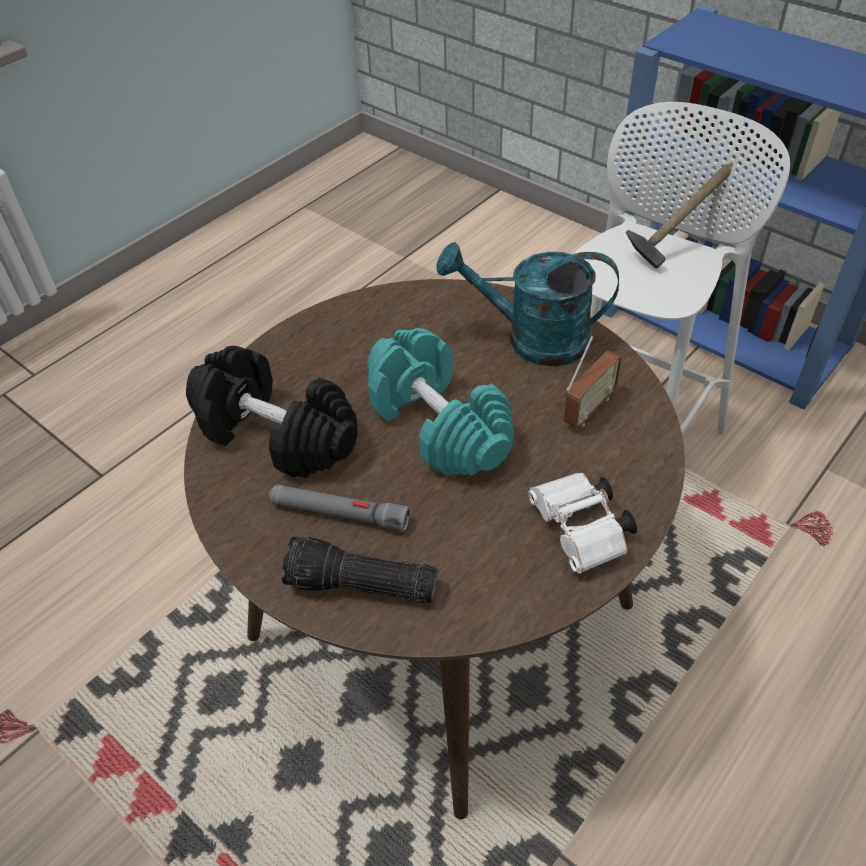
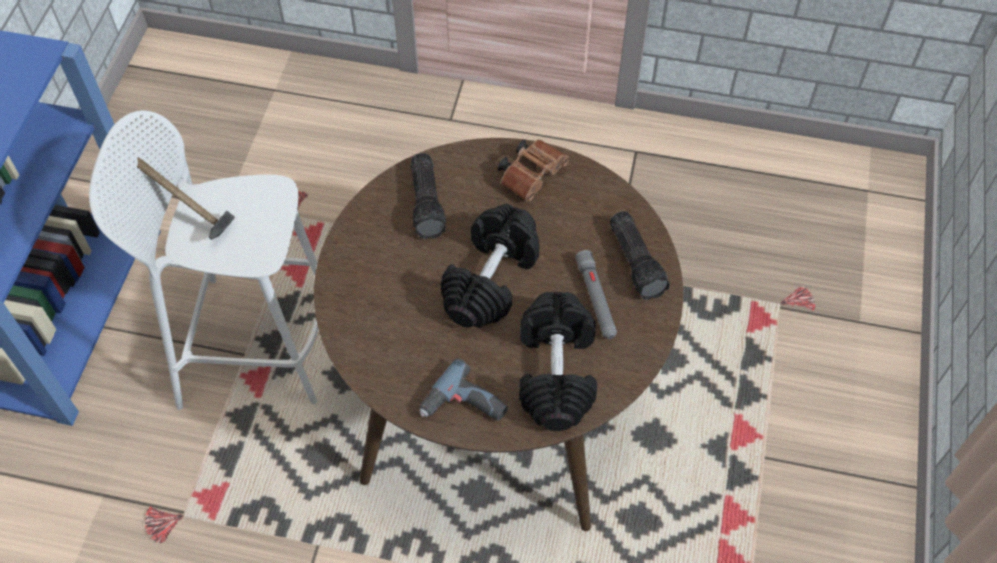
camera: 120 degrees left, 10 degrees up
turquoise dumbbell [367,328,514,476] -> black dumbbell [441,204,539,328]
turquoise watering can [437,242,619,366] -> none
white binoculars [528,473,637,574] -> brown binoculars [498,139,569,201]
radio [564,336,622,428] -> flashlight [410,153,446,239]
none -> power drill [420,358,508,421]

